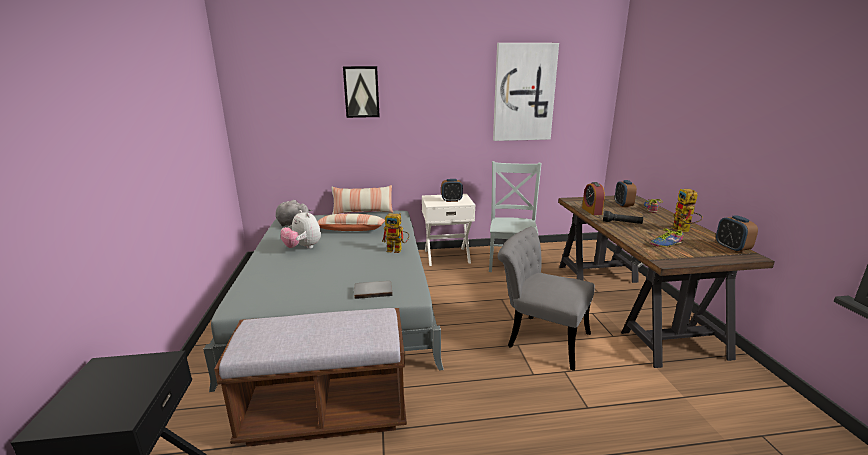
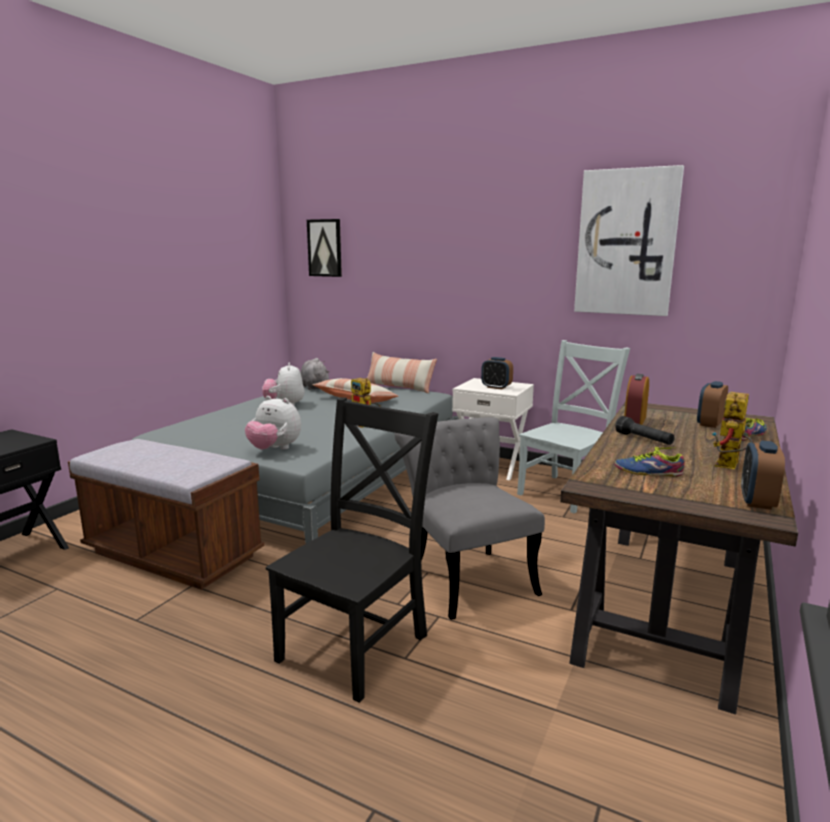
camera: 35 degrees right, 5 degrees down
picture [343,66,380,118] -> picture moved to [307,219,342,277]
grey book [354,281,393,299] -> plush toy [245,396,301,450]
none -> black chair [266,397,438,703]

